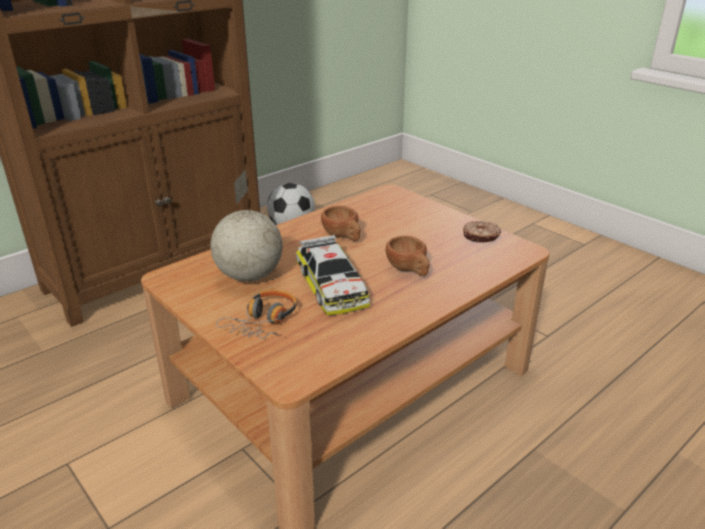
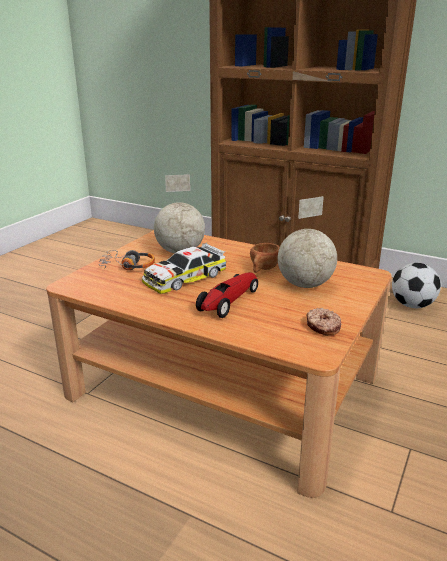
camera: 70 degrees right, 5 degrees down
brown cup [386,236,430,276] -> toy car [196,272,258,318]
none -> globe [278,196,337,288]

